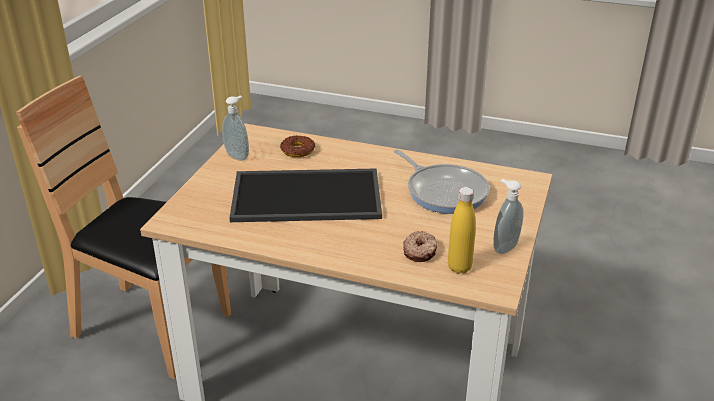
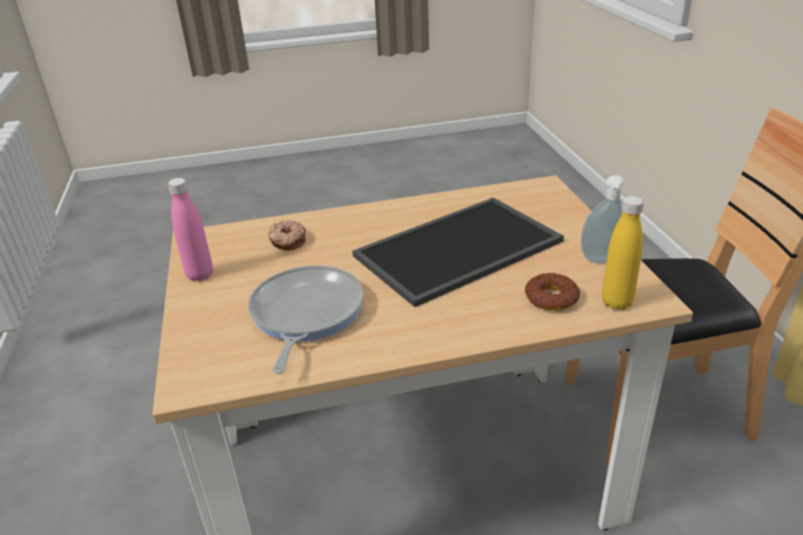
camera: 150 degrees right, 0 degrees up
frying pan [394,150,490,214] -> frying pan turned 75 degrees clockwise [248,265,364,374]
yellow bottle [448,187,476,274] -> yellow bottle moved to [602,196,644,310]
soap dispenser [493,179,523,254] -> pink bottle [168,178,213,281]

